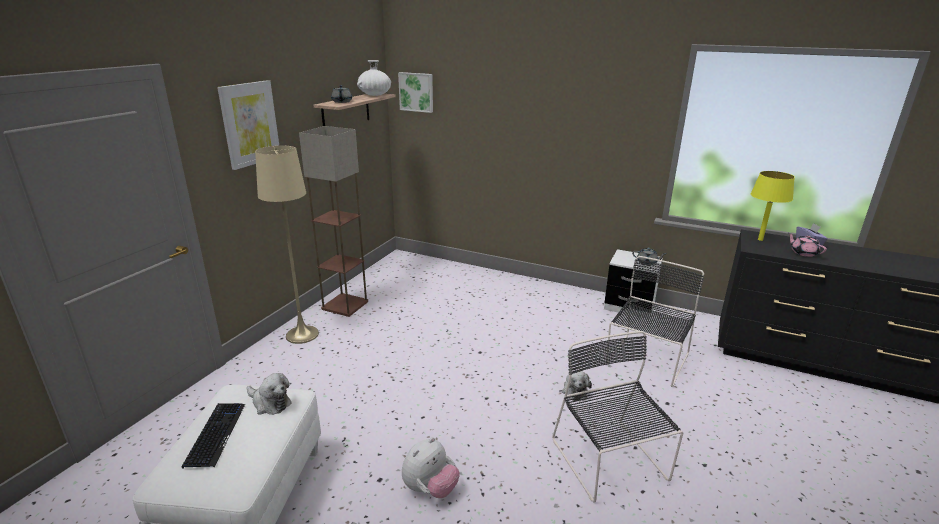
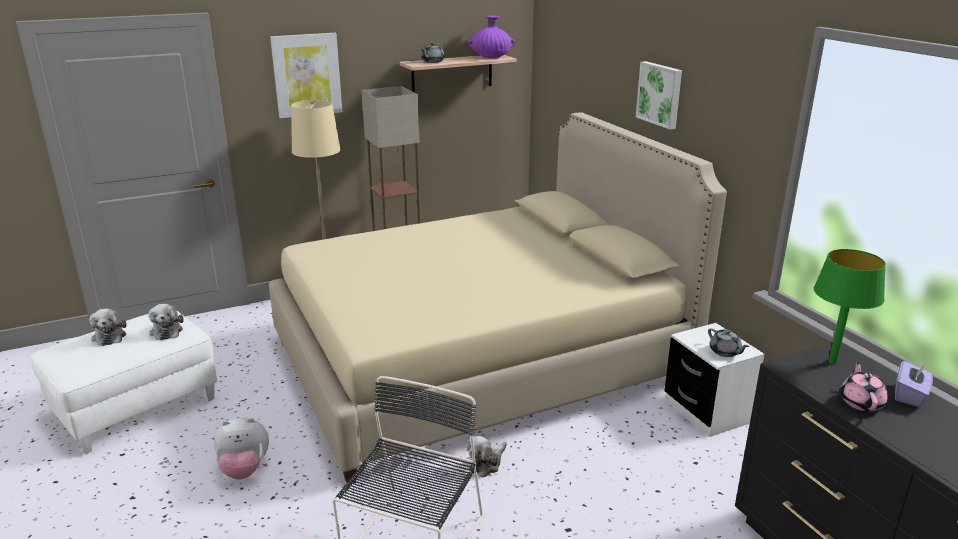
camera: 40 degrees right, 0 degrees up
keyboard [182,403,245,469] -> plush toy [89,309,126,346]
white vase [357,60,391,96] -> purple vase [468,16,515,58]
picture [398,72,433,113] -> picture moved to [636,61,682,130]
black chair [606,256,704,387] -> none
yellow table lamp [751,171,795,241] -> green table lamp [814,249,886,364]
none -> beige bed [269,112,727,483]

